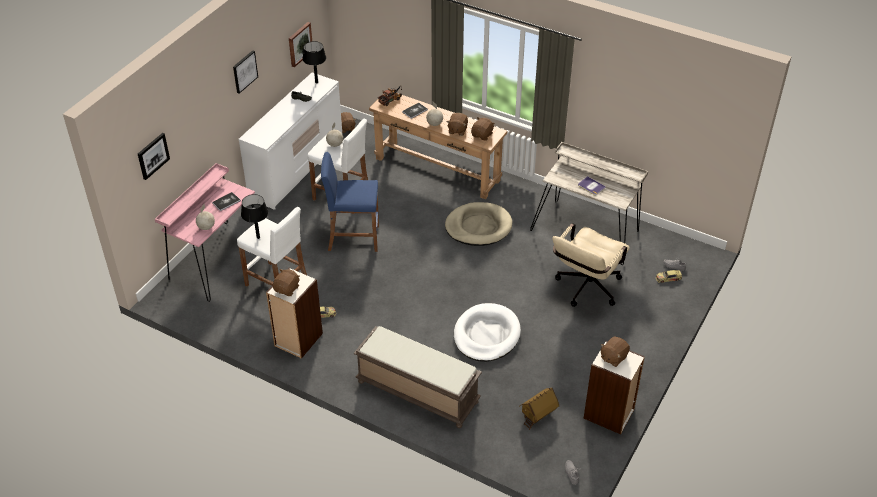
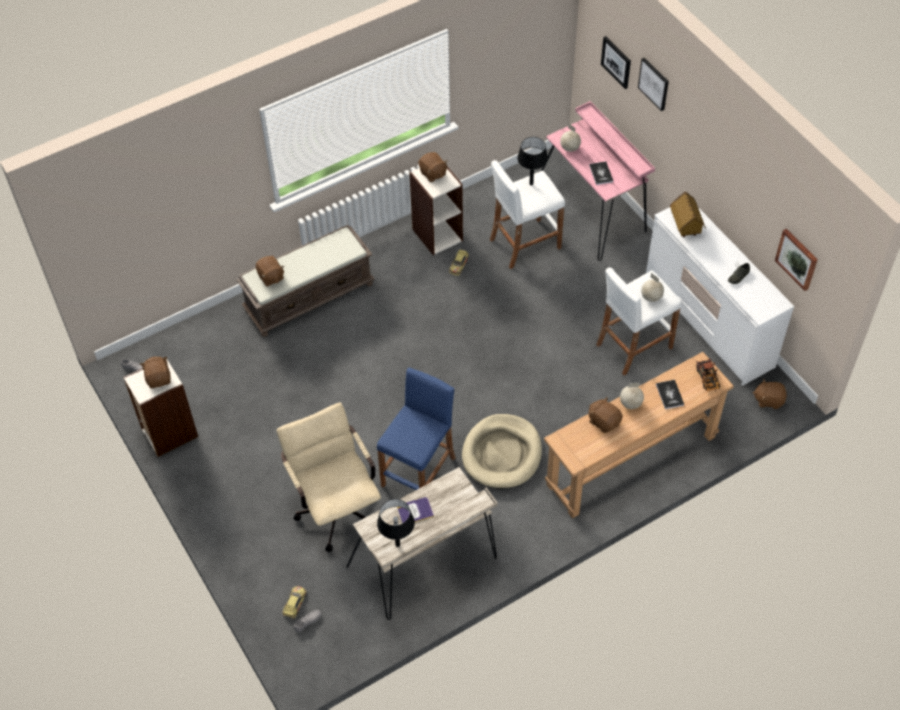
camera: 120 degrees right, 10 degrees up
picture [233,50,258,94] -> picture moved to [638,58,669,111]
black table lamp [303,41,326,83] -> black table lamp moved to [377,499,415,547]
blue stool [321,152,379,252] -> blue stool moved to [377,368,456,490]
white dog bed [454,303,521,362] -> none
brown plush toy [471,117,495,141] -> brown plush toy moved to [256,256,284,287]
toy house [520,388,559,430] -> toy house moved to [670,191,706,237]

